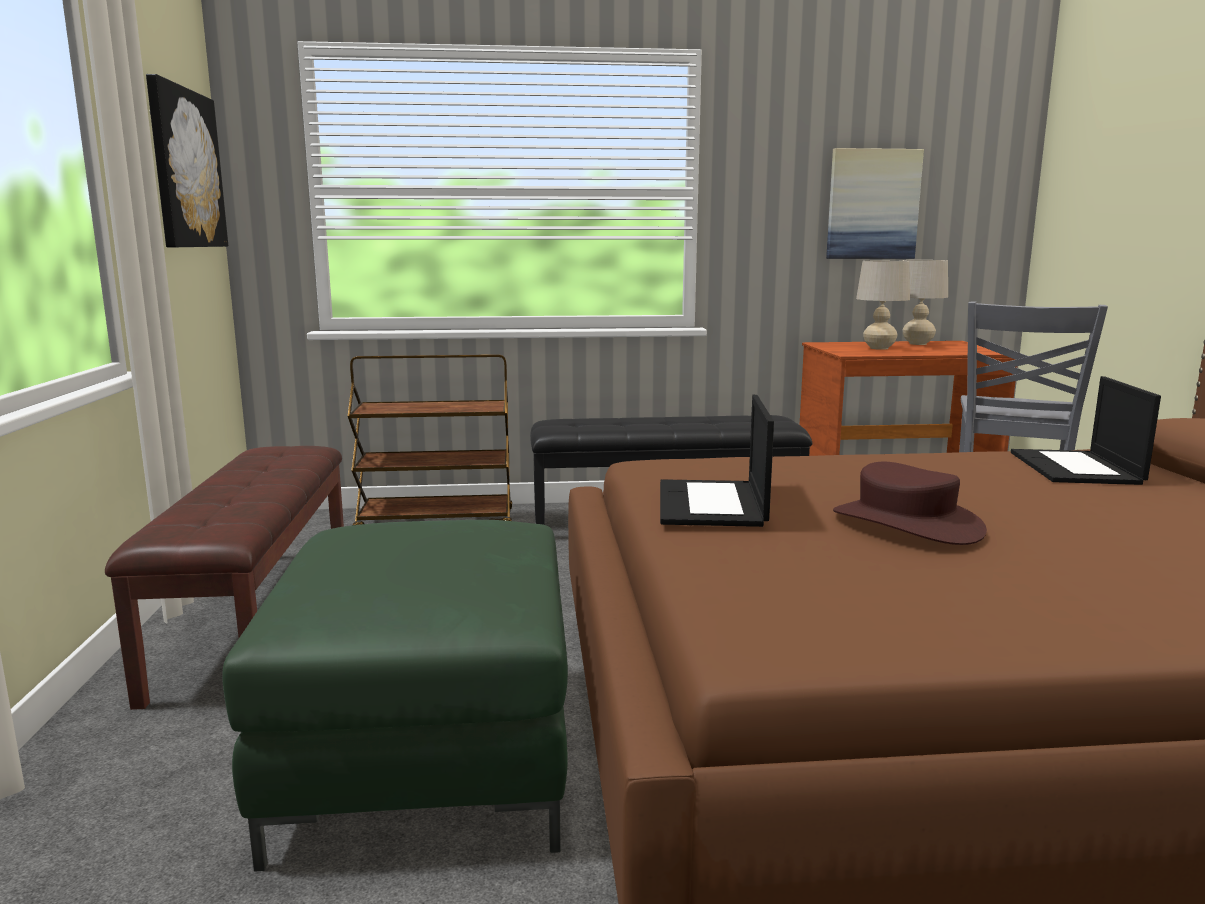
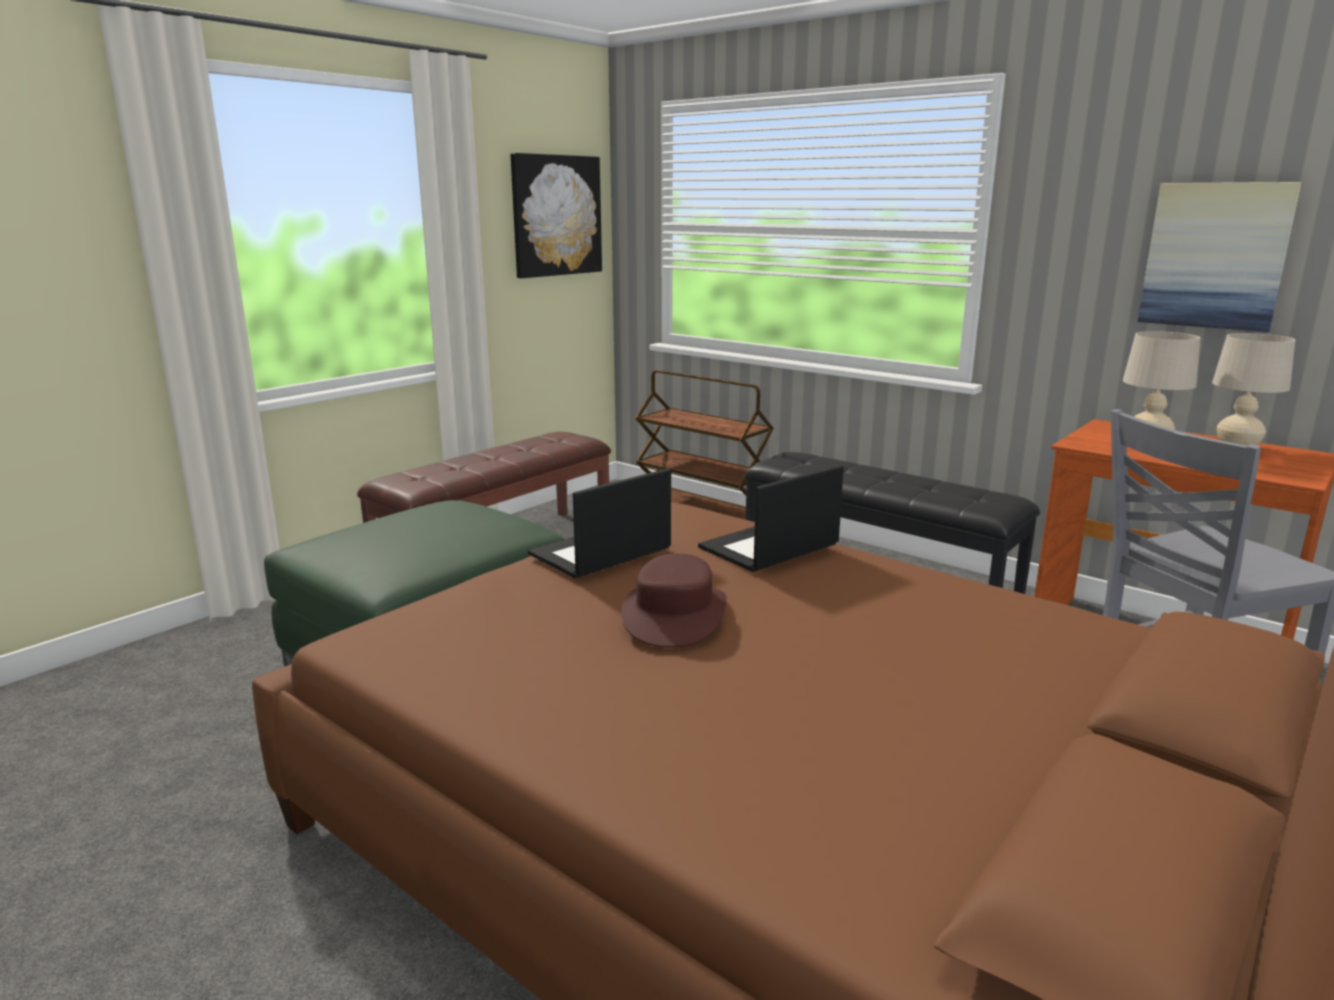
camera: 45 degrees right, 5 degrees up
laptop [1011,376,1161,485] -> laptop moved to [698,465,844,572]

